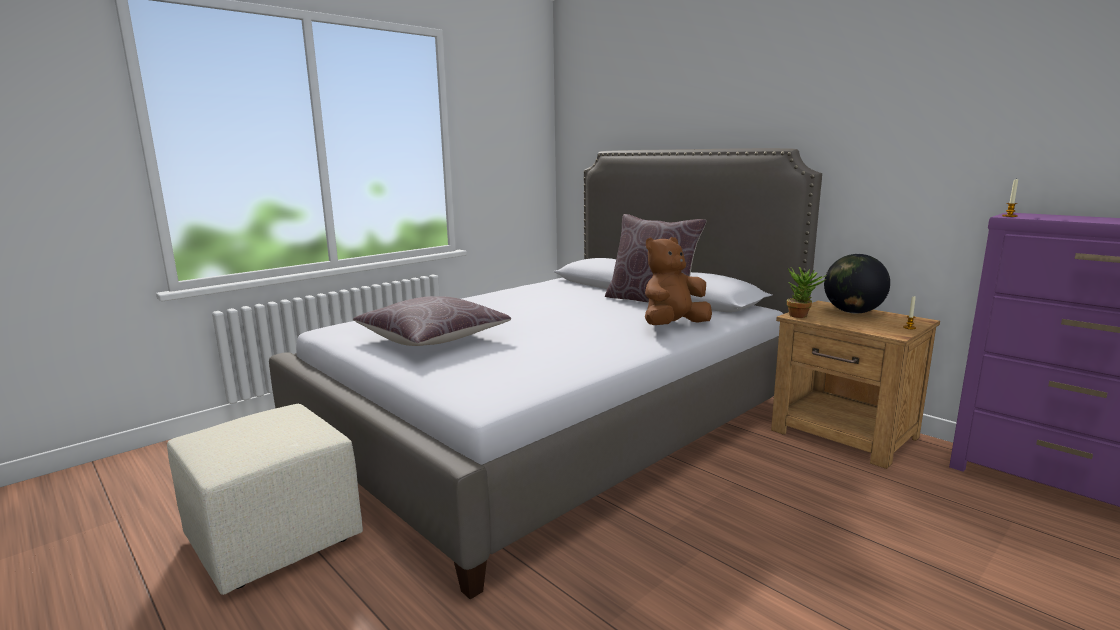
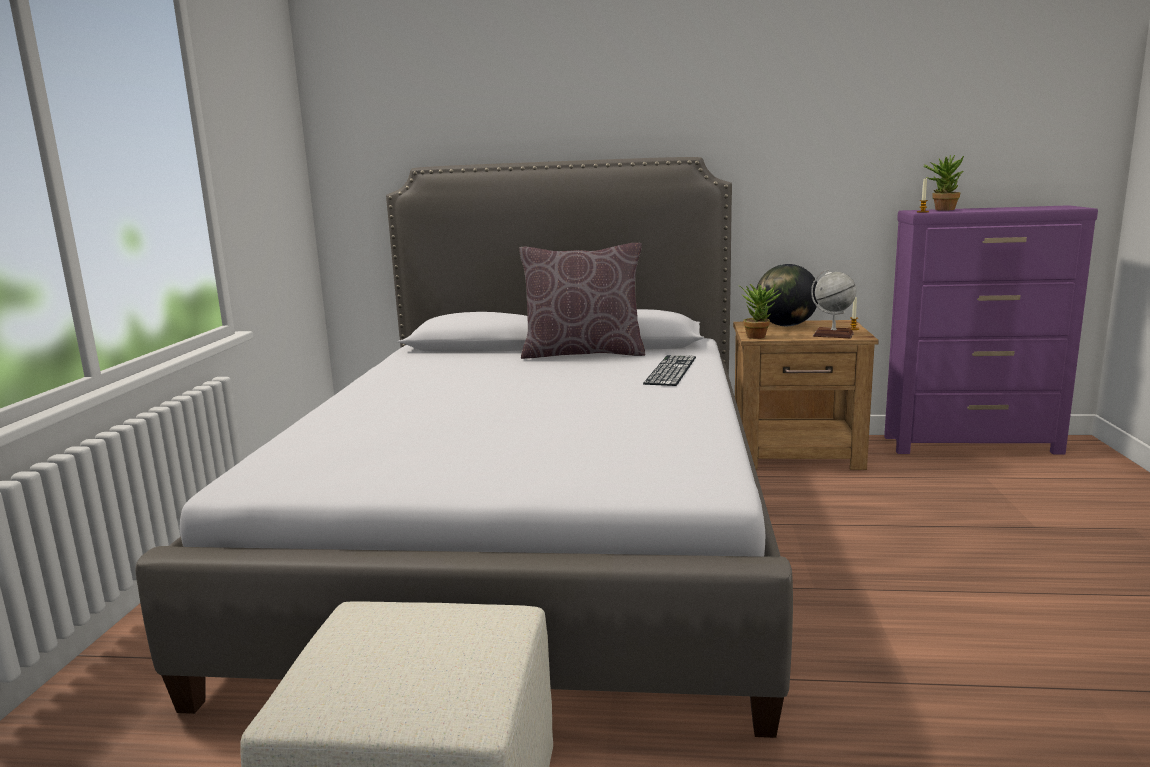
camera: 40 degrees left, 0 degrees up
brown pillow [353,296,511,346] -> none
brown plush toy [645,237,712,325] -> keyboard [643,355,696,386]
none -> globe [811,270,856,338]
none -> potted plant [923,155,964,210]

